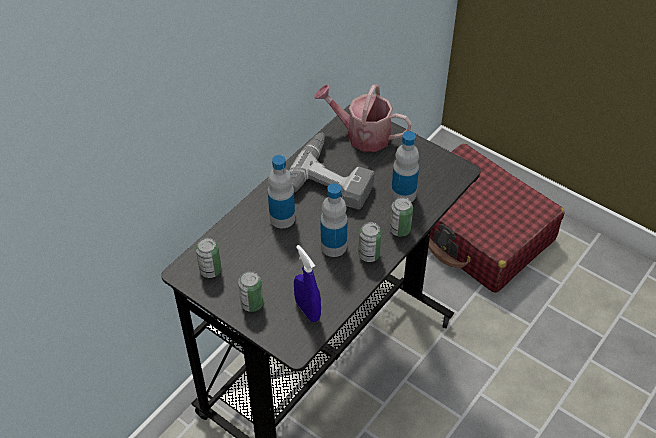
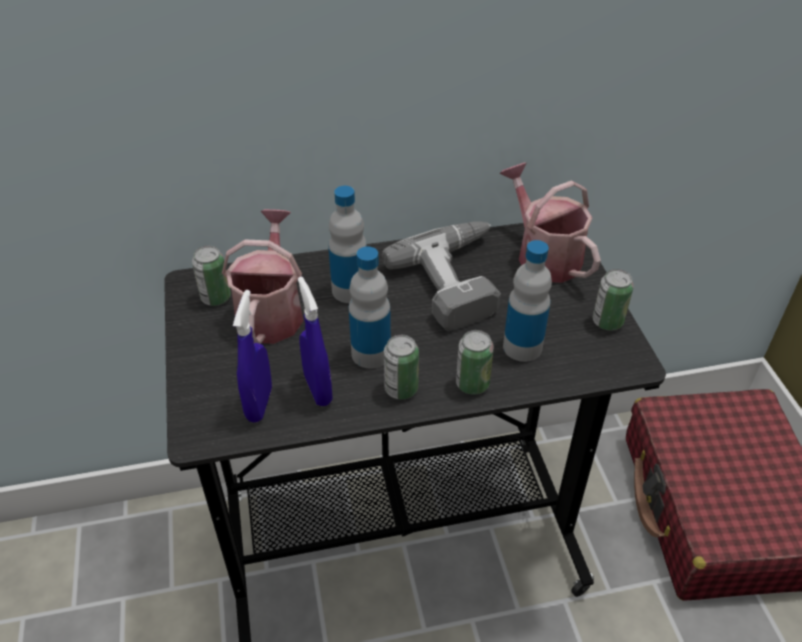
camera: 40 degrees right, 5 degrees down
can [238,271,263,312] -> can moved to [593,269,634,330]
none -> watering can [222,209,303,344]
none -> blue spray bottle [298,277,332,406]

